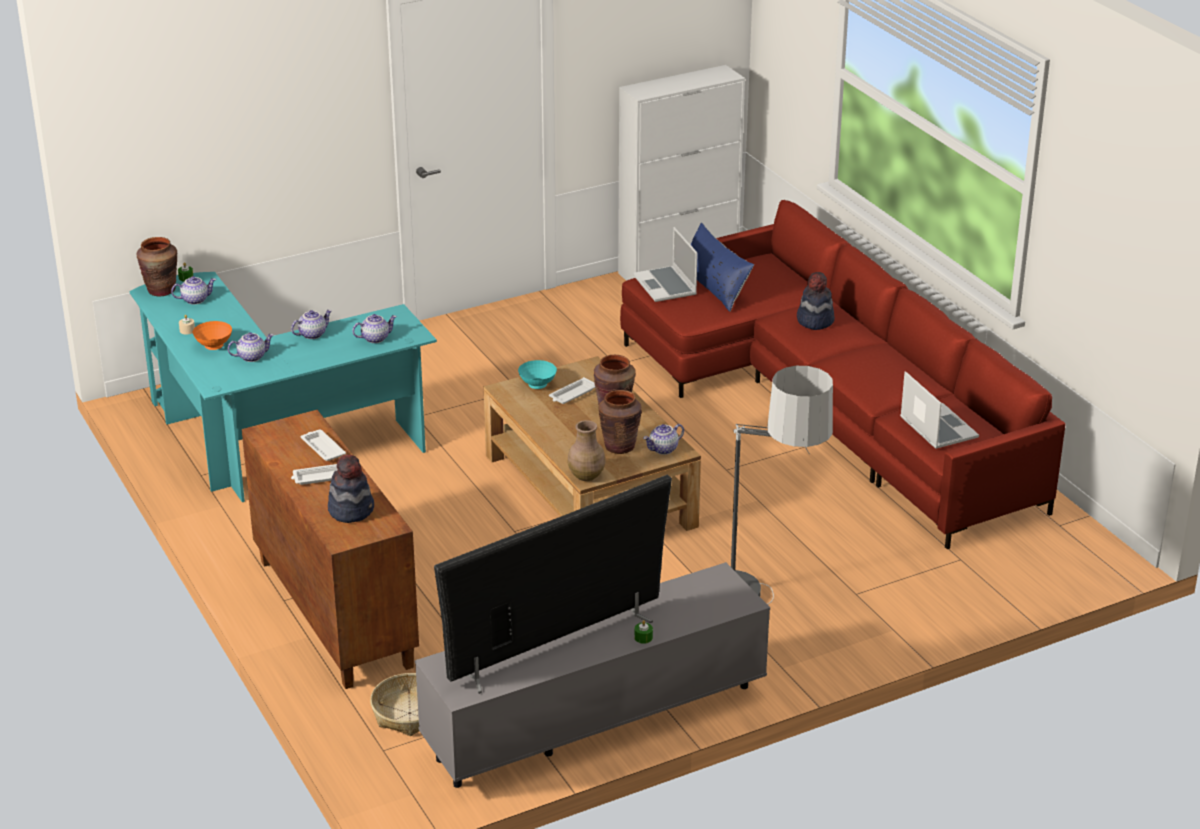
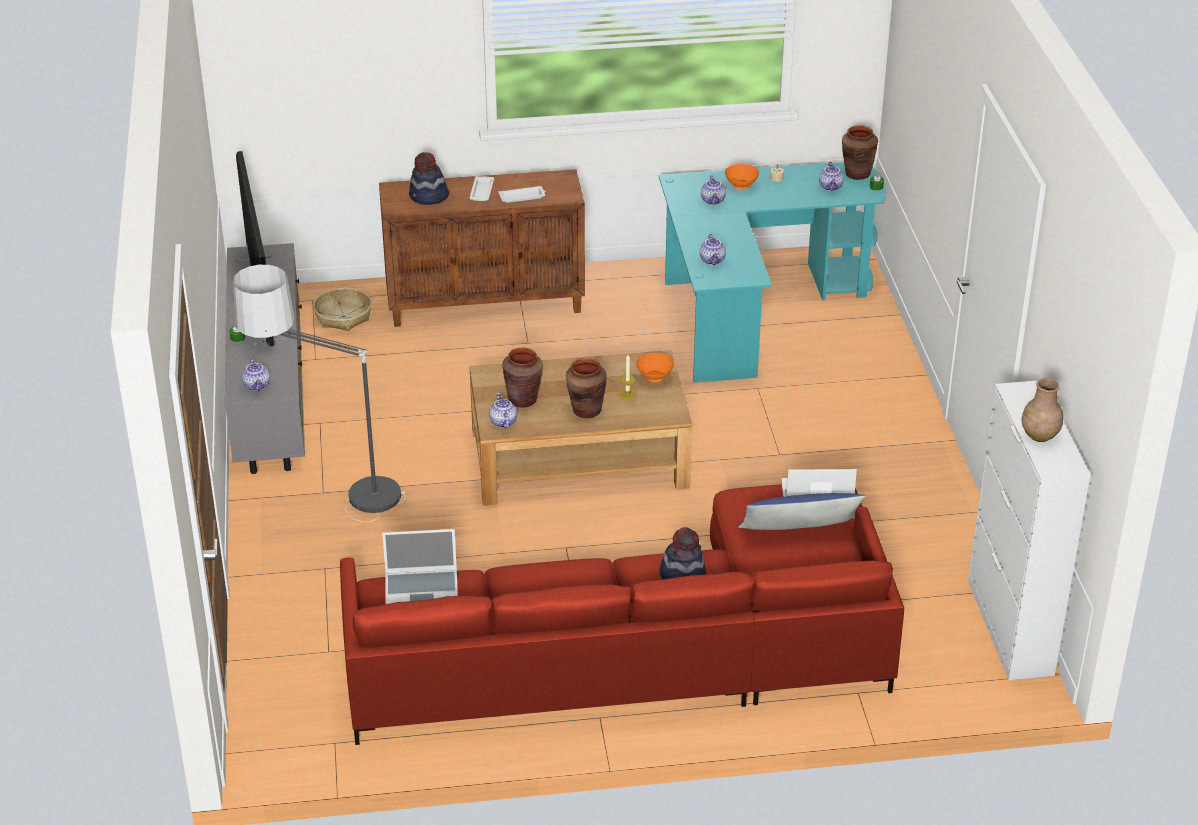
camera: 110 degrees right, 5 degrees up
teapot [291,310,332,339] -> teapot moved to [242,358,270,391]
turquoise bowl [518,360,557,389] -> orange bowl [636,353,674,382]
white tray [549,377,595,404] -> candle [619,355,637,399]
brown vase [567,420,605,481] -> brown vase moved to [1022,378,1063,442]

